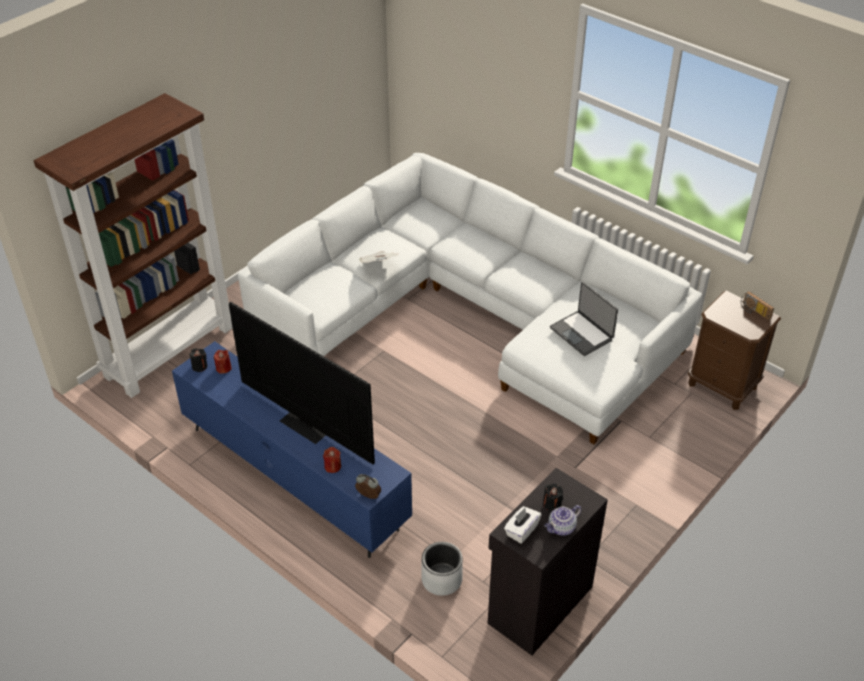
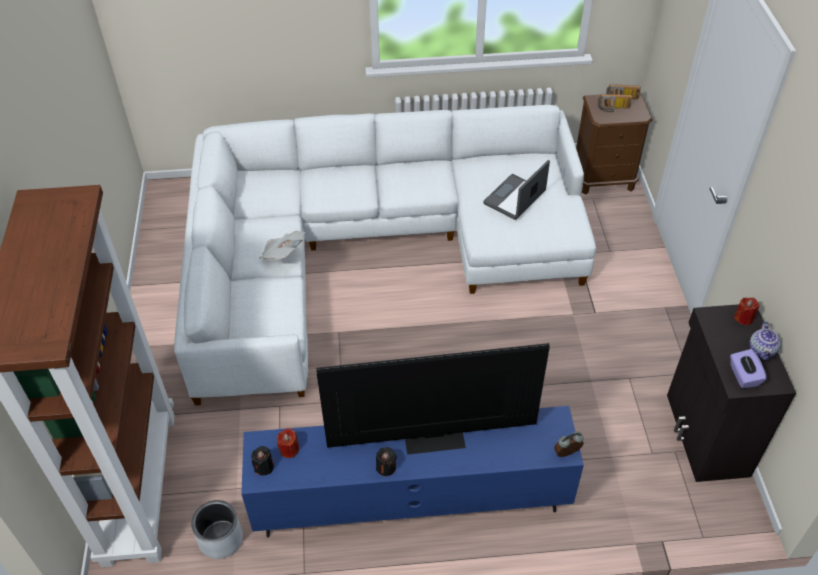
camera: 45 degrees left, 5 degrees up
red candle [323,447,341,473] -> red candle moved to [734,297,759,325]
grey planter [421,542,463,596] -> grey planter moved to [191,500,243,559]
white tissue box [504,506,541,544] -> purple tissue box [730,349,767,388]
black candle [543,483,563,511] -> black candle moved to [376,447,397,476]
laptop [550,282,618,356] -> laptop turned 120 degrees clockwise [483,160,550,220]
none -> radio [598,94,632,112]

